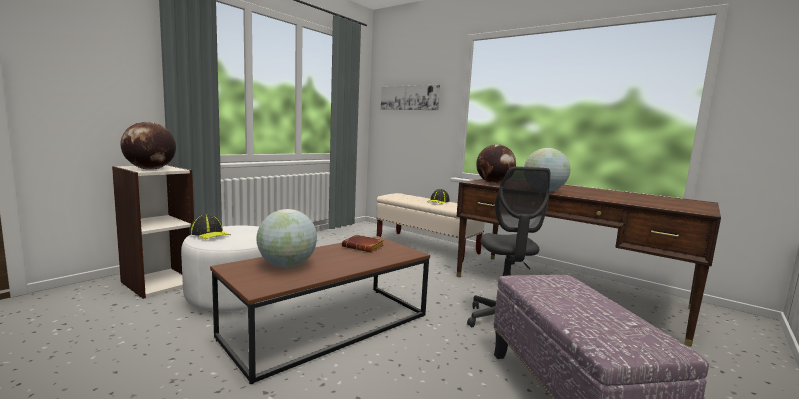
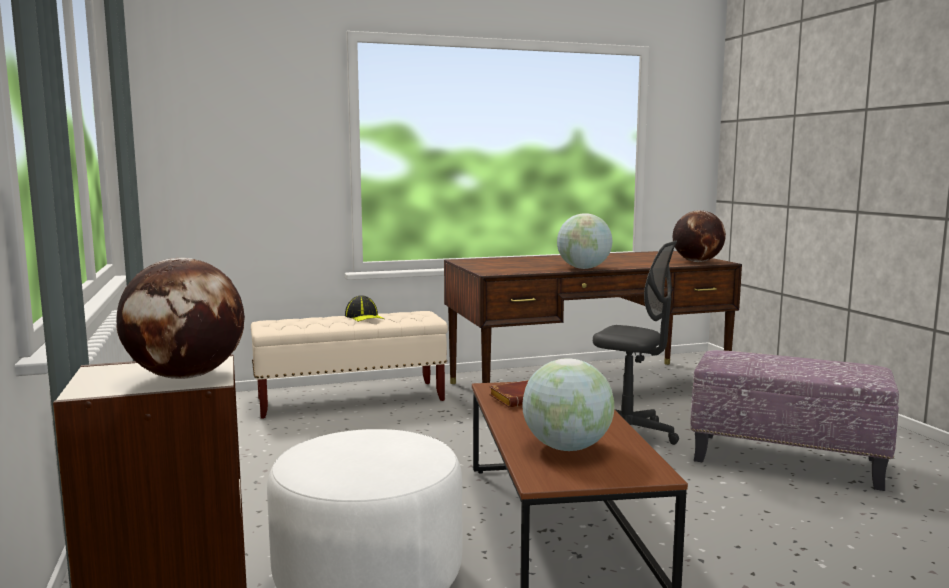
camera: 55 degrees left, 0 degrees up
cap [189,214,230,239] -> none
picture [381,85,440,110] -> none
globe [476,144,516,184] -> globe moved to [672,210,726,262]

